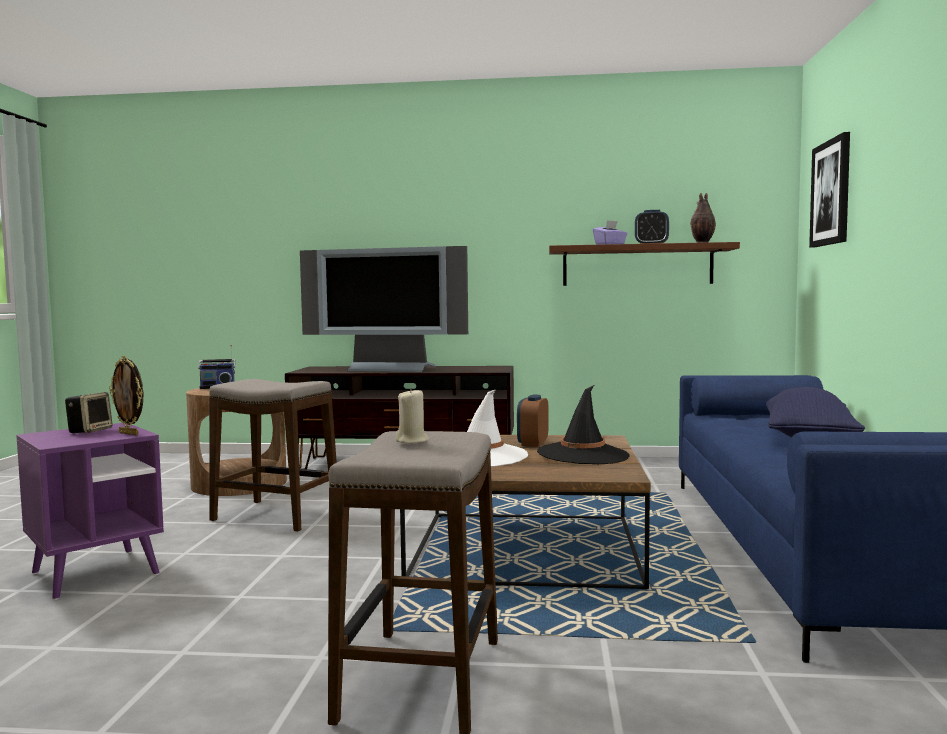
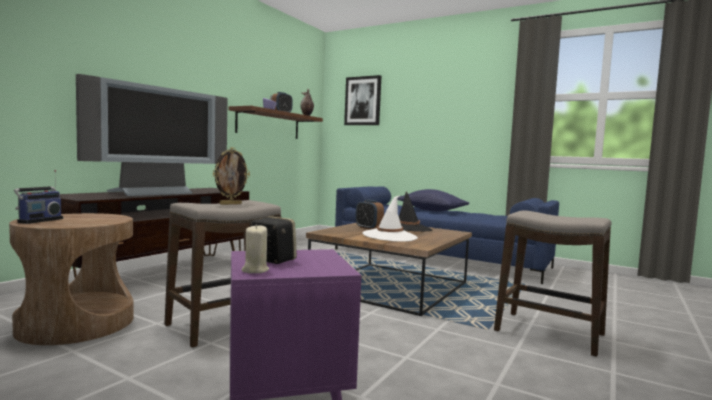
camera: 65 degrees left, 0 degrees up
picture frame [109,356,143,435] -> picture frame moved to [213,147,250,205]
beige candle [395,388,429,444] -> beige candle moved to [242,224,269,273]

